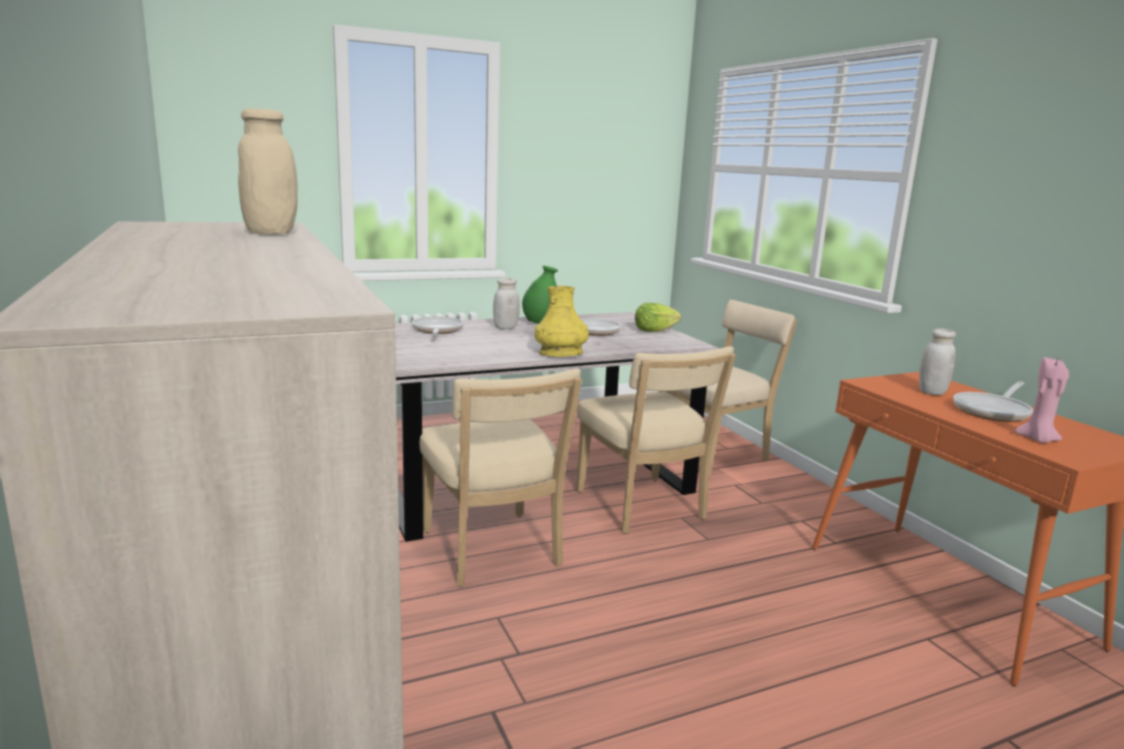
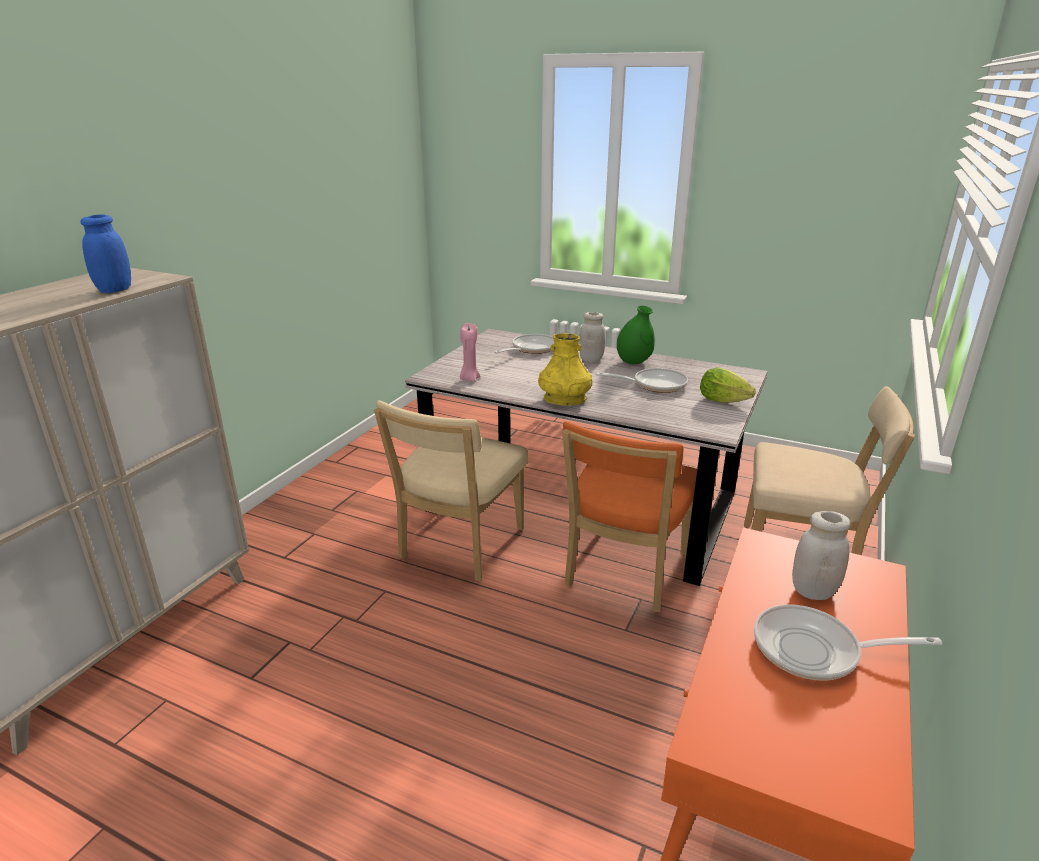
camera: 50 degrees right, 10 degrees up
beige jar [238,108,298,235] -> blue jar [80,214,131,293]
beige chair [576,346,736,534] -> orange chair [562,421,697,612]
pink candle [1015,357,1069,443] -> pink candle moved to [460,323,480,382]

